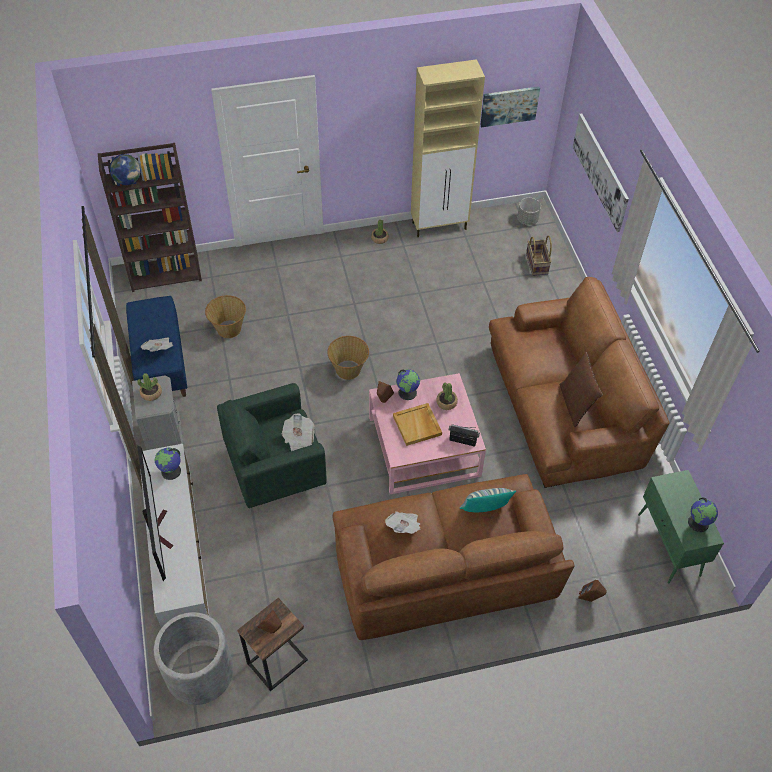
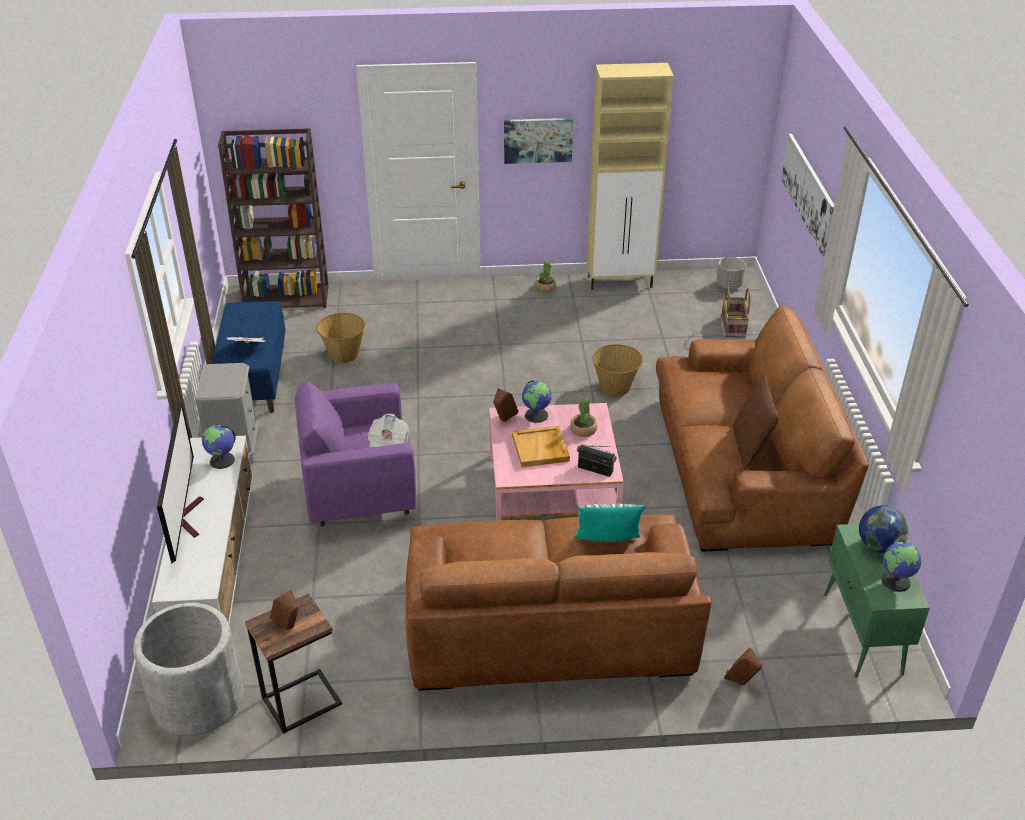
camera: 10 degrees right, 15 degrees down
globe [110,154,141,185] -> globe moved to [859,505,909,553]
potted plant [137,373,162,401] -> none
green armchair [217,383,327,508] -> purple armchair [294,382,417,527]
basket [327,336,369,380] -> basket moved to [592,344,643,396]
newspaper [385,512,421,534] -> none
picture [480,86,540,127] -> picture moved to [504,118,573,164]

